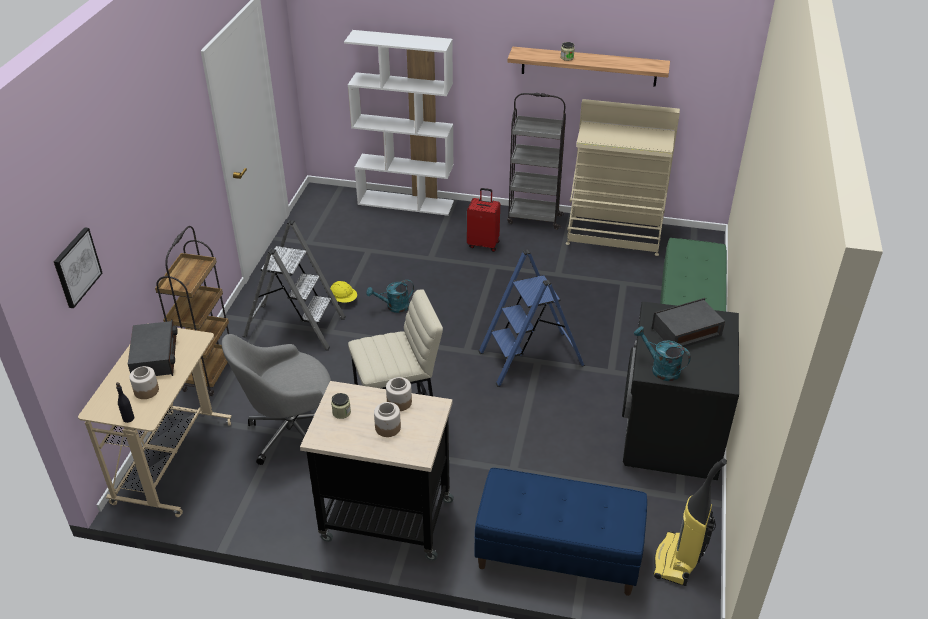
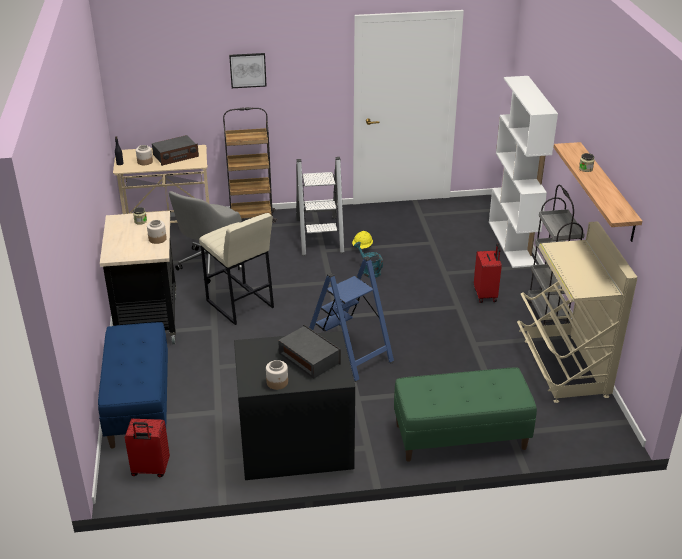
camera: 70 degrees right, 5 degrees down
picture [54,227,103,308] -> picture moved to [229,53,267,88]
grey office chair [222,334,331,465] -> grey office chair turned 105 degrees counterclockwise [169,191,242,284]
jar [374,402,401,437] -> jar moved to [266,360,288,390]
turquoise watering can [634,326,691,381] -> none
vacuum cleaner [653,458,727,586] -> red suitcase [125,419,170,477]

